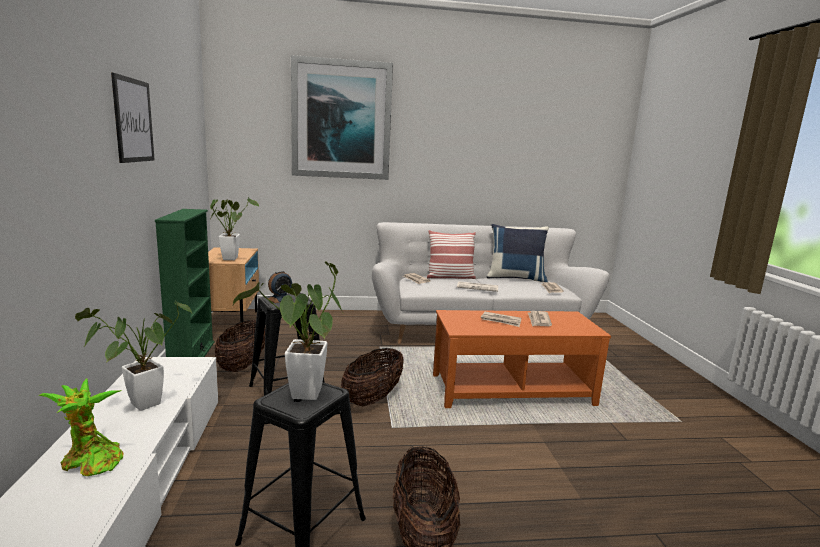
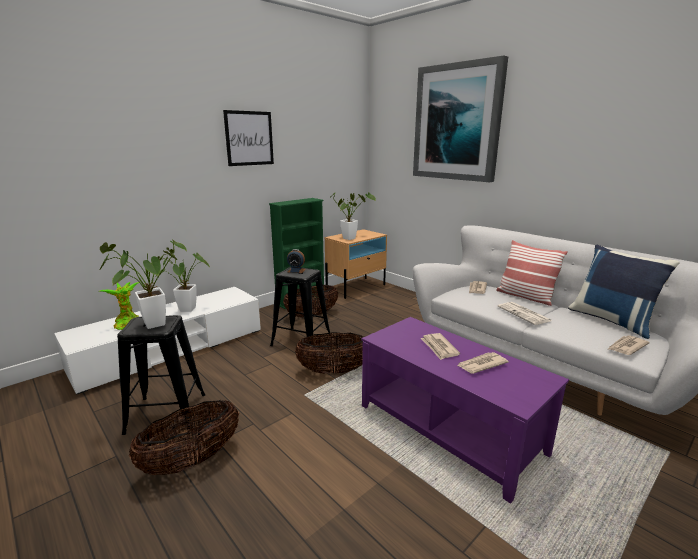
camera: 55 degrees right, 5 degrees up
orange coffee table [433,310,611,408] -> purple coffee table [362,317,569,504]

